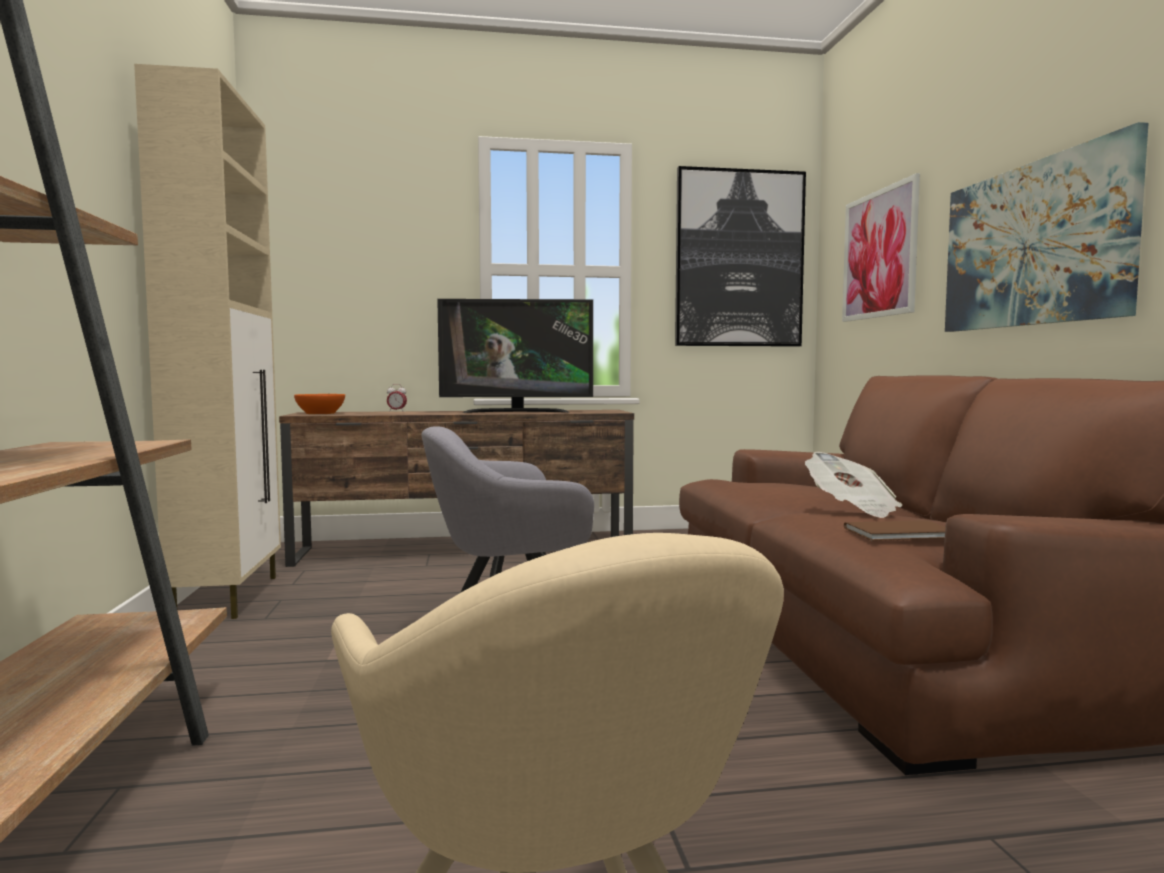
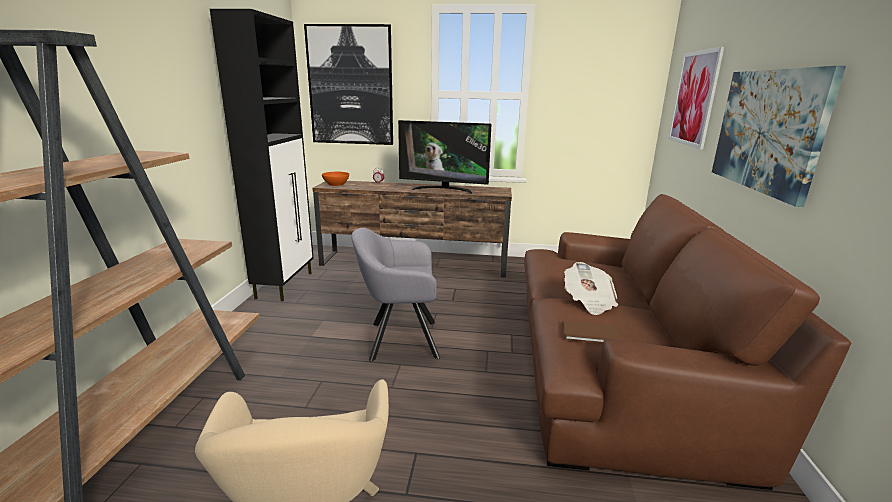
camera: 15 degrees right, 15 degrees up
beige cabinet [134,64,281,619] -> black cabinet [210,9,314,301]
picture [675,166,806,347] -> picture moved to [304,24,393,145]

